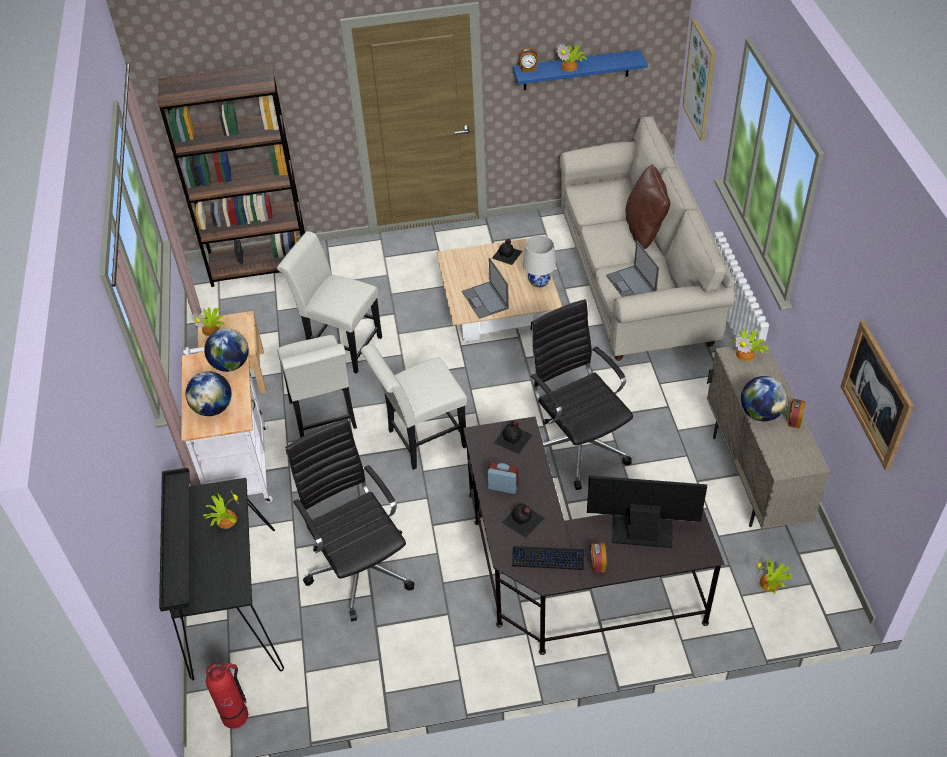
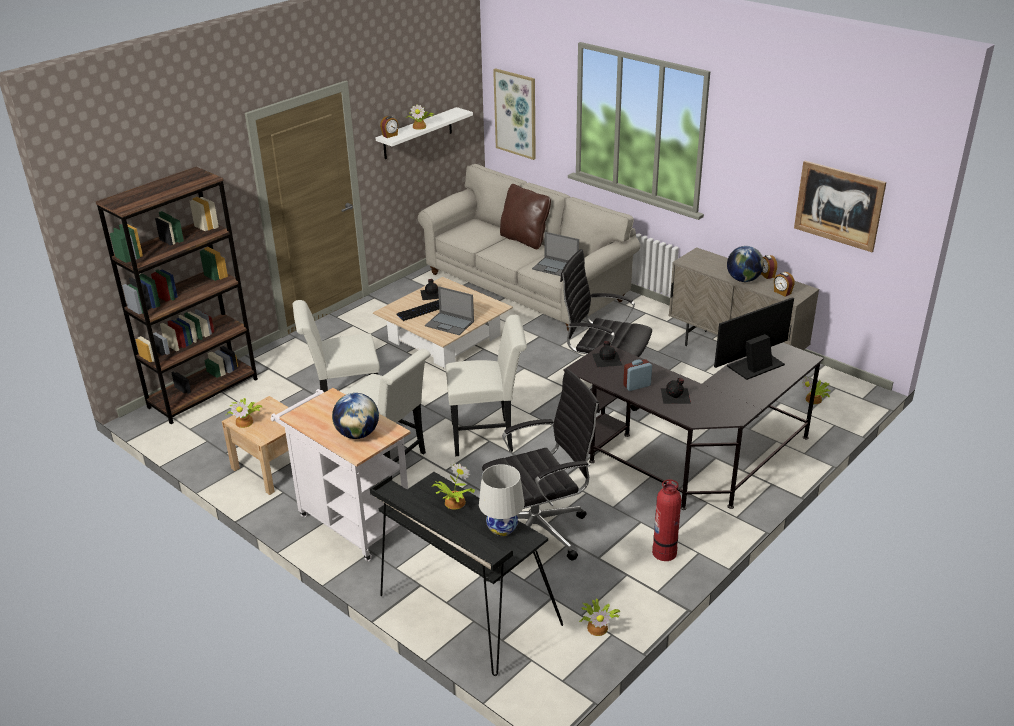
camera: 40 degrees left, 15 degrees down
globe [204,328,249,372] -> none
fire extinguisher [206,662,248,729] -> fire extinguisher moved to [652,479,681,561]
black office chair [285,419,415,621] -> black office chair turned 135 degrees clockwise [482,369,600,561]
white chair [361,345,467,470] -> white chair turned 120 degrees counterclockwise [445,315,527,456]
keyboard [512,546,584,570] -> keyboard moved to [397,300,439,321]
blue shelf [513,49,648,90] -> white shelf [376,107,473,159]
white table lamp [523,235,556,288] -> white table lamp moved to [479,464,525,536]
alarm clock [590,543,607,573] -> alarm clock moved to [774,272,795,297]
potted plant [729,330,769,361] -> potted plant moved to [579,598,620,636]

